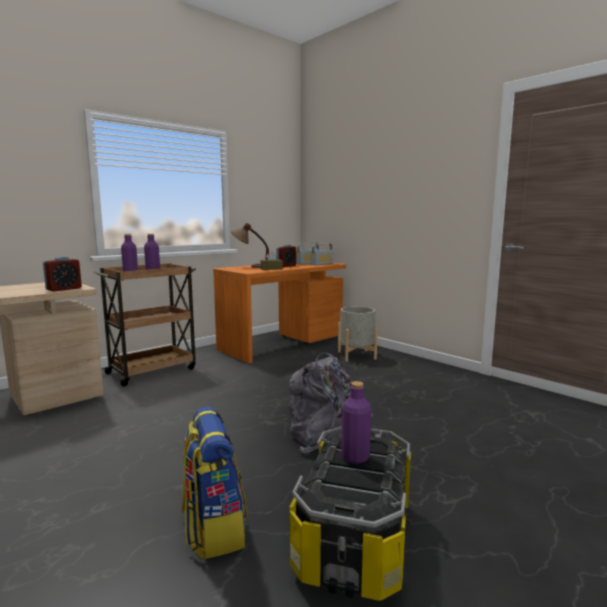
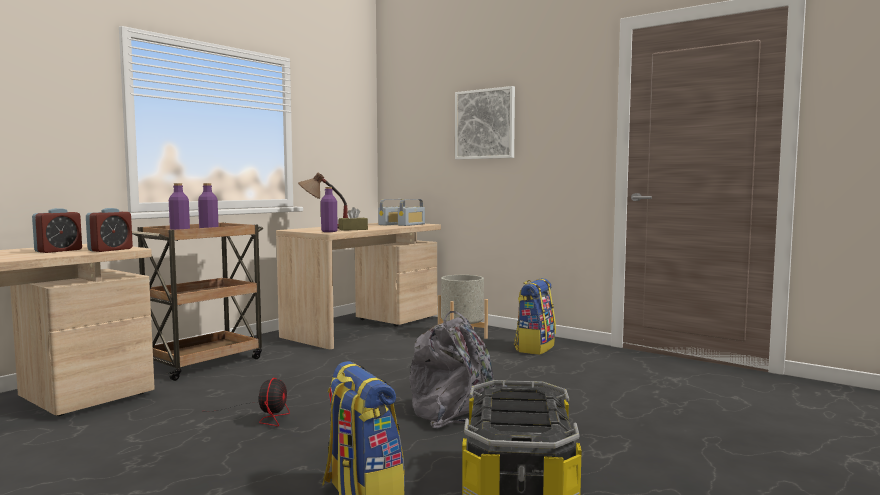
camera: 10 degrees left, 5 degrees down
orange desk [213,263,346,363] -> beige desk [276,223,441,349]
alarm clock [276,244,296,267] -> alarm clock moved to [32,208,82,253]
purple bottle [341,381,371,464] -> purple bottle moved to [321,187,338,232]
none -> fan [217,378,290,426]
none -> picture [455,86,515,160]
none -> backpack [514,278,556,355]

